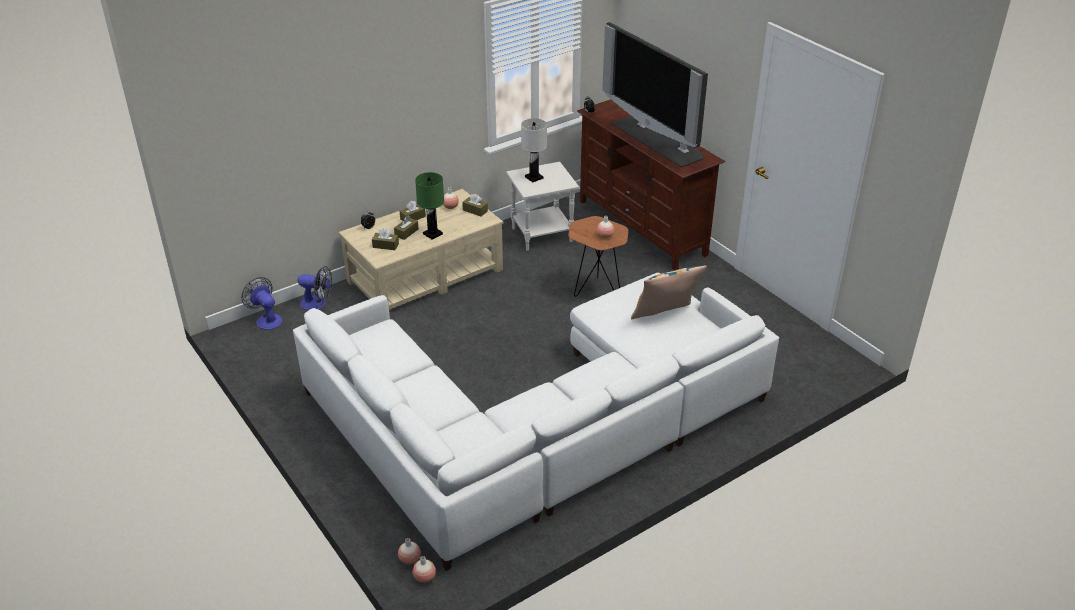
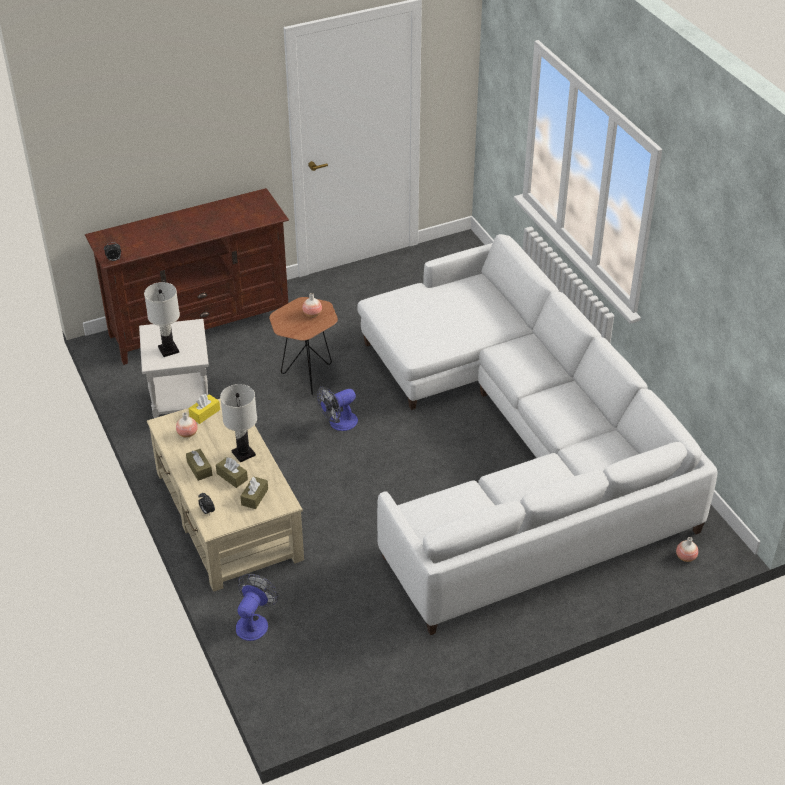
camera: 80 degrees left, 5 degrees up
fan [242,277,282,330] -> fan moved to [317,387,358,431]
vase [413,556,436,583] -> none
green table lamp [415,172,444,239] -> white table lamp [220,384,257,463]
brown tissue box [462,194,488,216] -> yellow tissue box [188,394,220,424]
television [602,22,708,167] -> none
pillow [631,265,707,319] -> none

